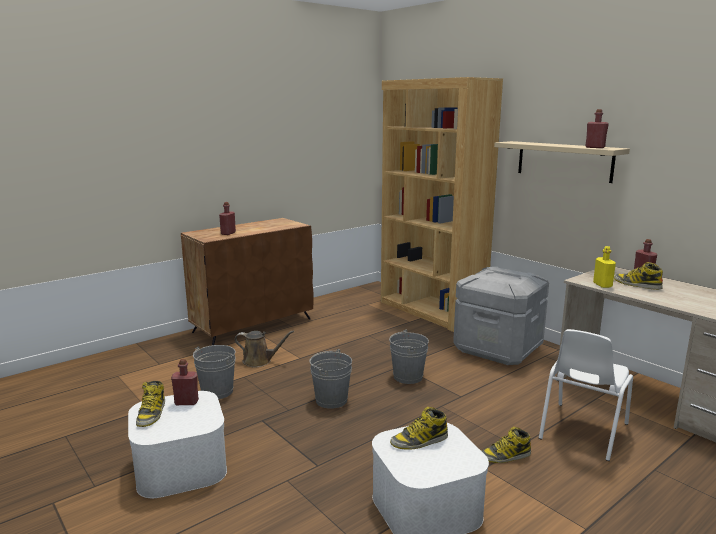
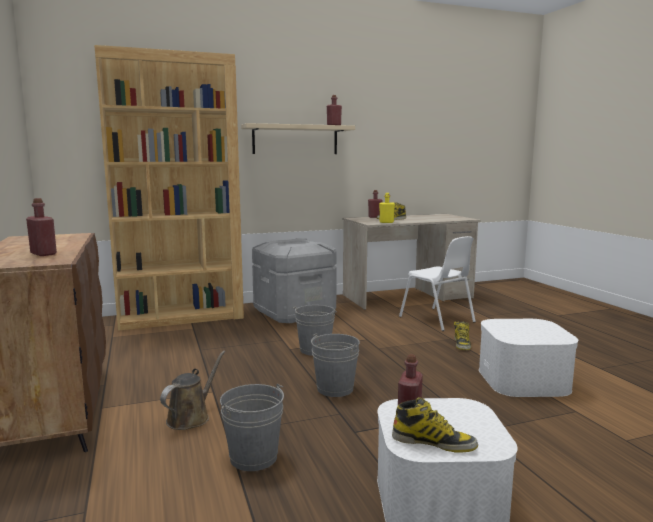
camera: 70 degrees left, 5 degrees down
boot [390,407,448,450] -> none

